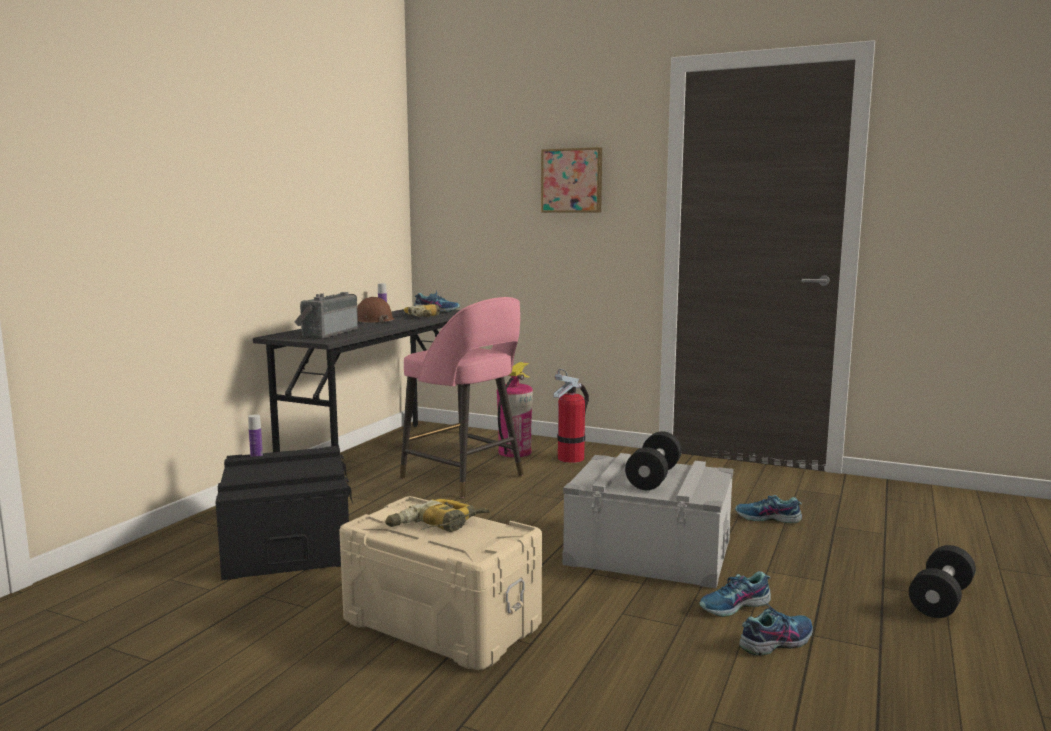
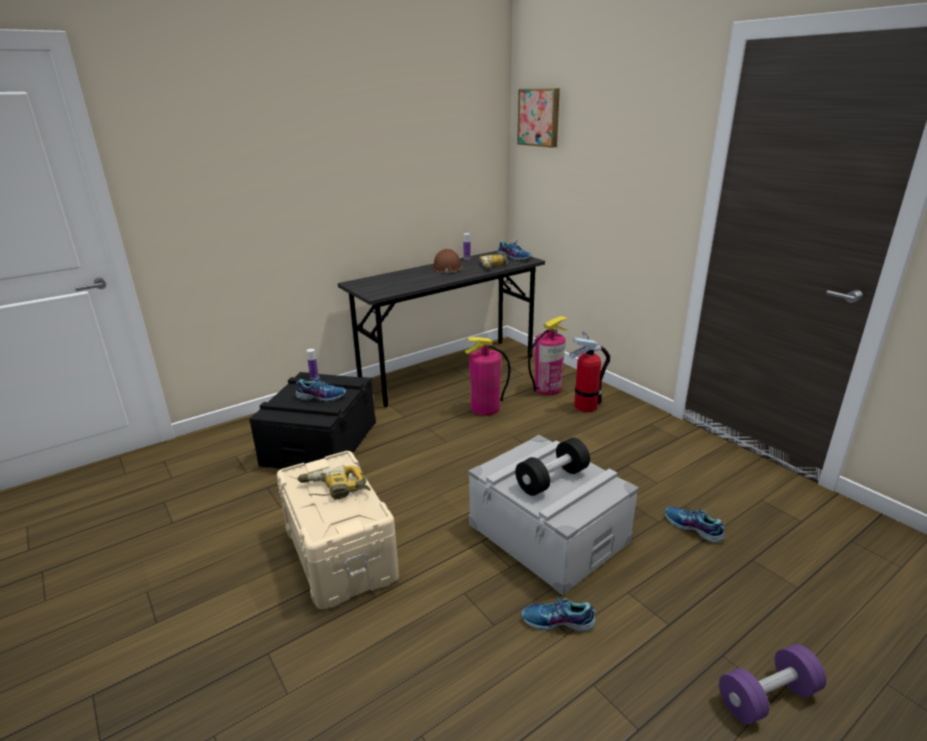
camera: 30 degrees right, 15 degrees up
radio [295,292,358,339] -> none
pink stool [400,297,524,498] -> fire extinguisher [464,337,511,416]
picture [541,147,602,213] -> picture moved to [517,88,560,148]
shoe [739,599,813,656] -> shoe moved to [296,373,346,402]
black dumbbell [909,545,976,618] -> purple dumbbell [719,644,826,725]

